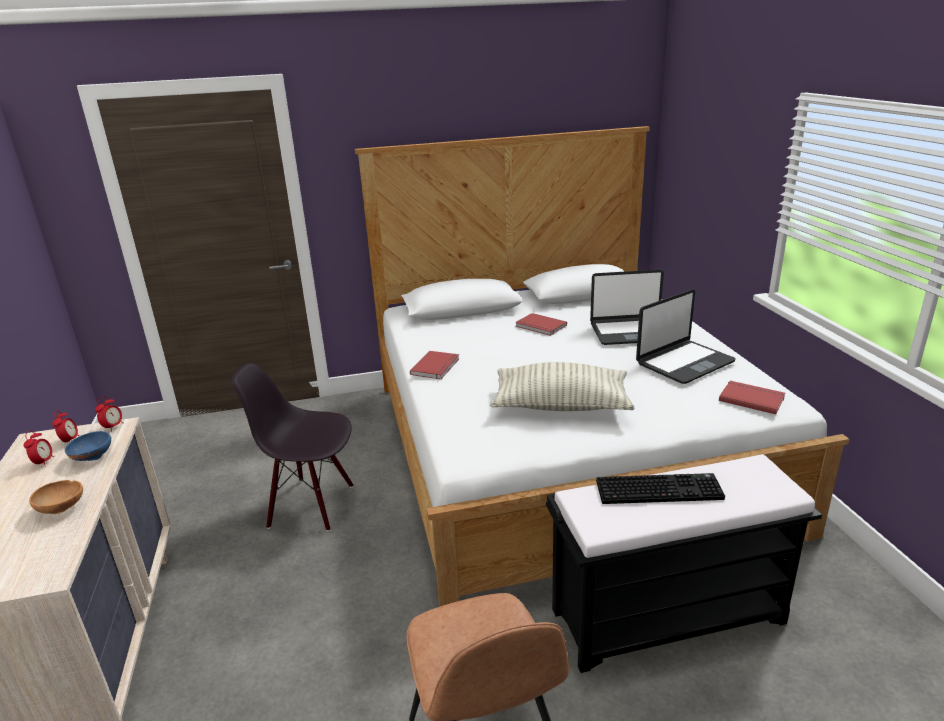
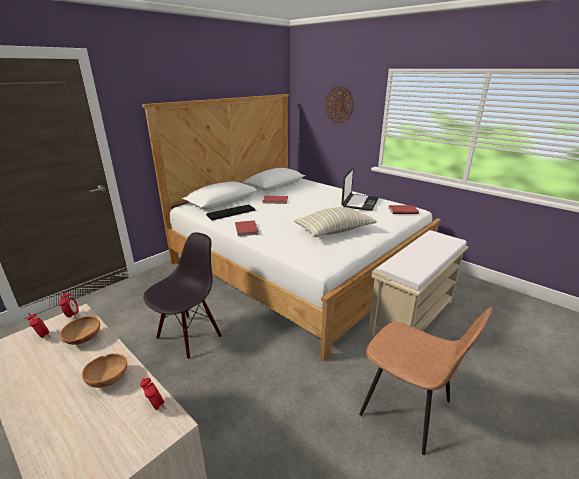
camera: 35 degrees left, 0 degrees up
alarm clock [23,430,54,467] -> alarm clock moved to [140,378,165,410]
blue bowl [65,431,111,461] -> brown bowl [60,316,100,345]
black chair [231,363,353,531] -> black chair turned 150 degrees clockwise [143,232,222,360]
black bench [546,454,822,673] -> beige bench [368,230,468,337]
laptop [590,269,664,345] -> none
keyboard [596,473,725,504] -> keyboard moved to [206,204,255,220]
none -> wall clock [325,86,354,123]

